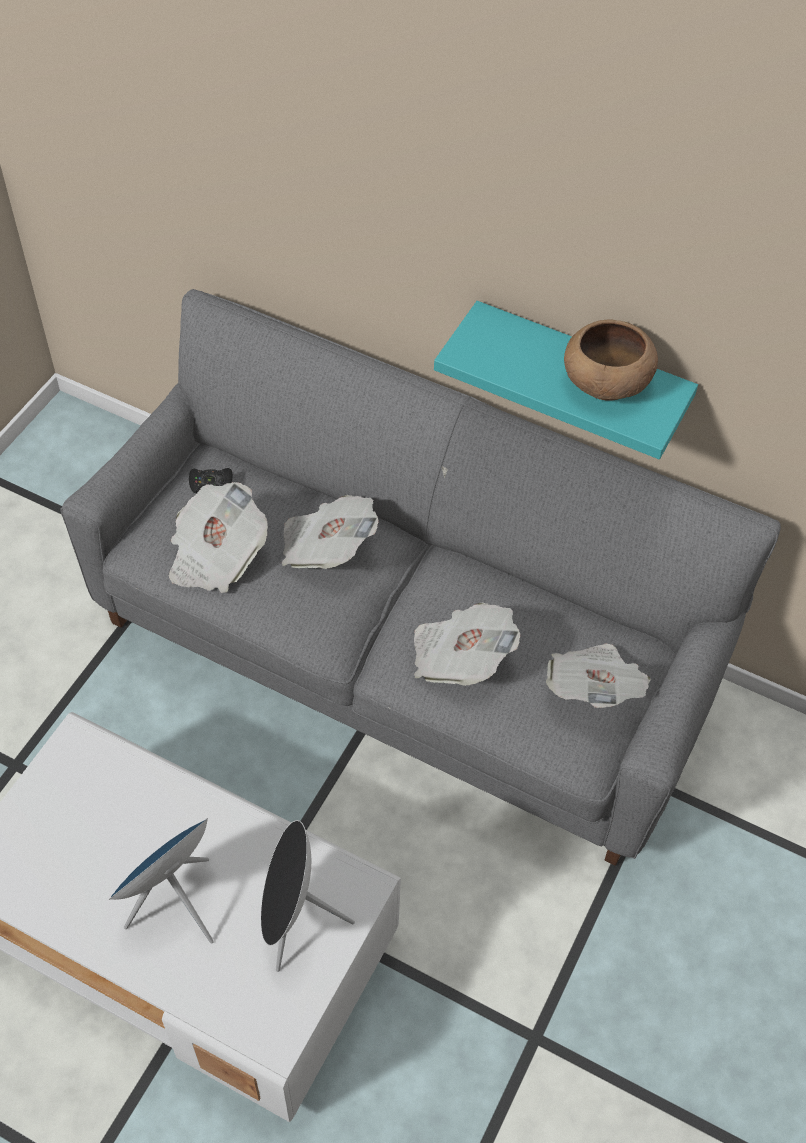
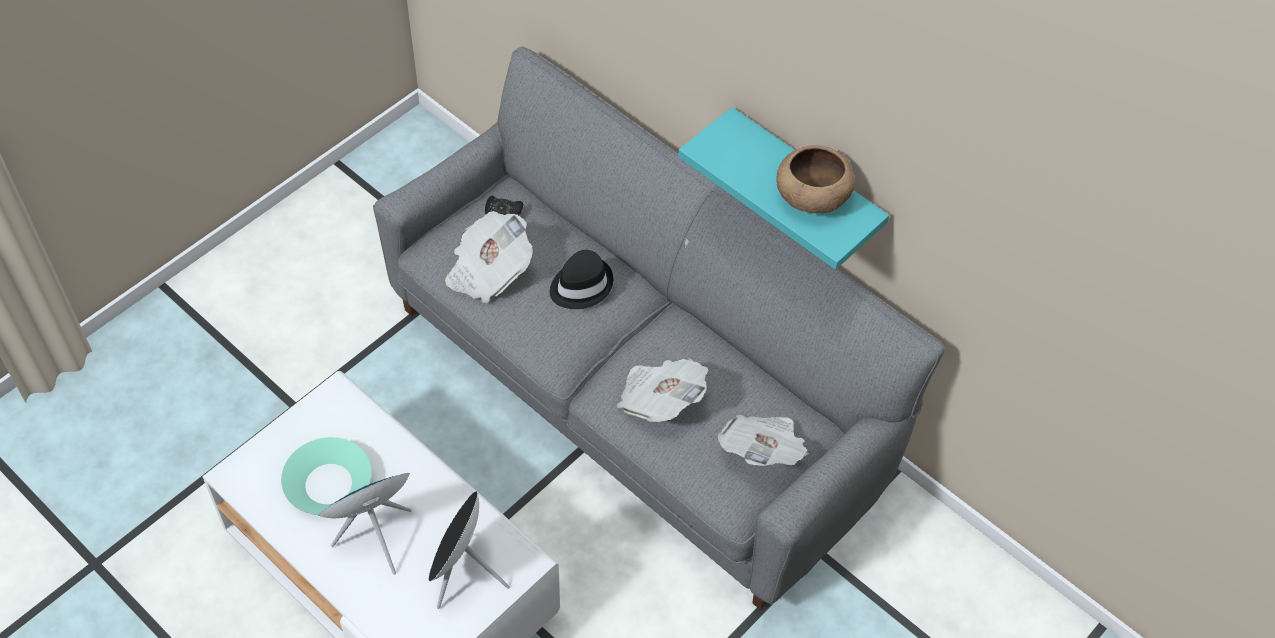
camera: 15 degrees right, 0 degrees up
newspaper [282,495,379,569] -> black hat [550,250,613,309]
none -> turquoise bowl [281,437,371,515]

